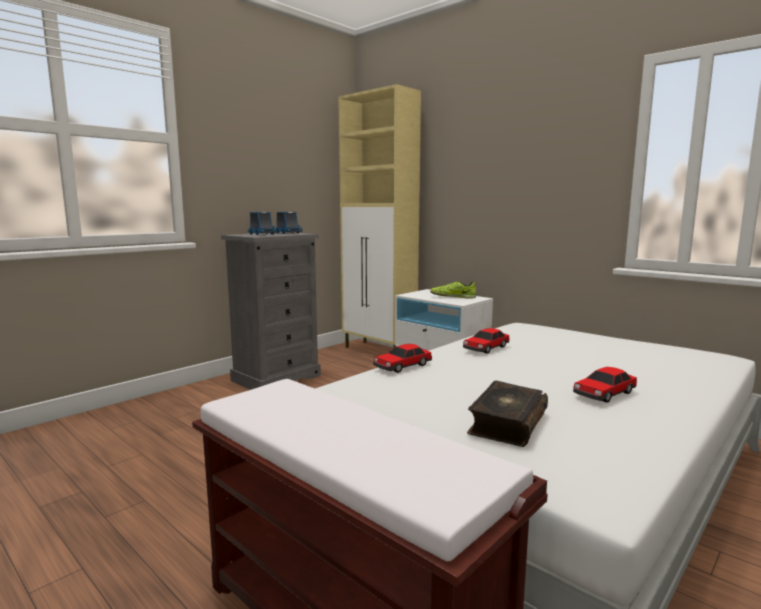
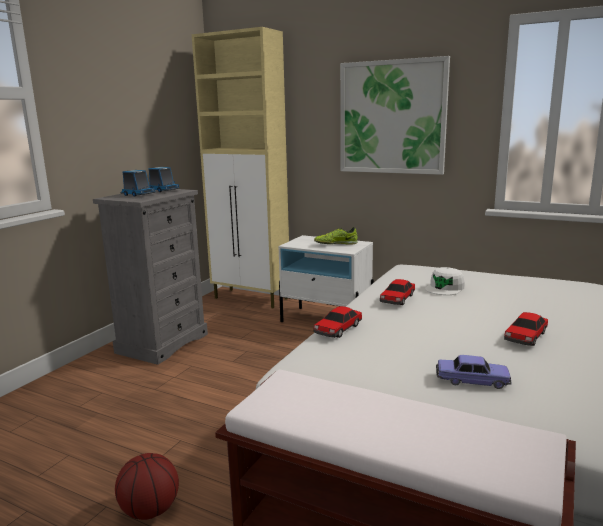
camera: 15 degrees left, 5 degrees up
book [467,381,548,447] -> toy car [436,355,511,389]
none -> basketball [115,453,179,520]
none -> picture [340,56,450,175]
none -> white cap [425,267,465,295]

